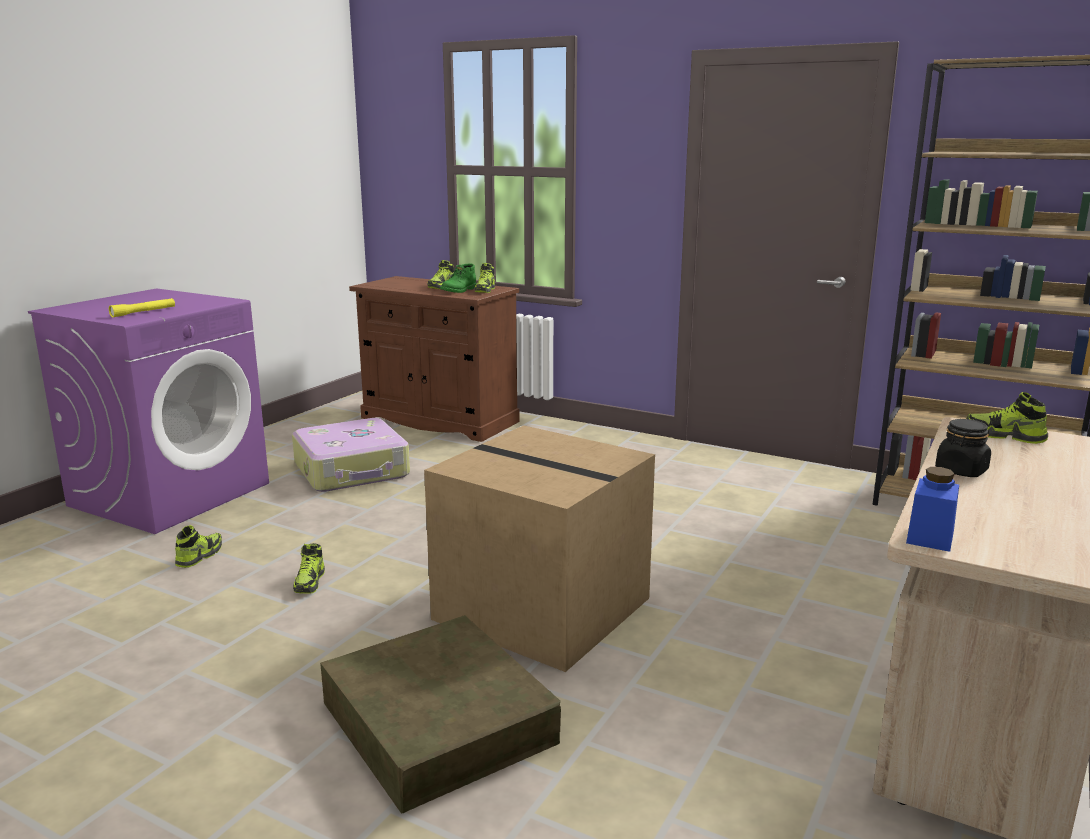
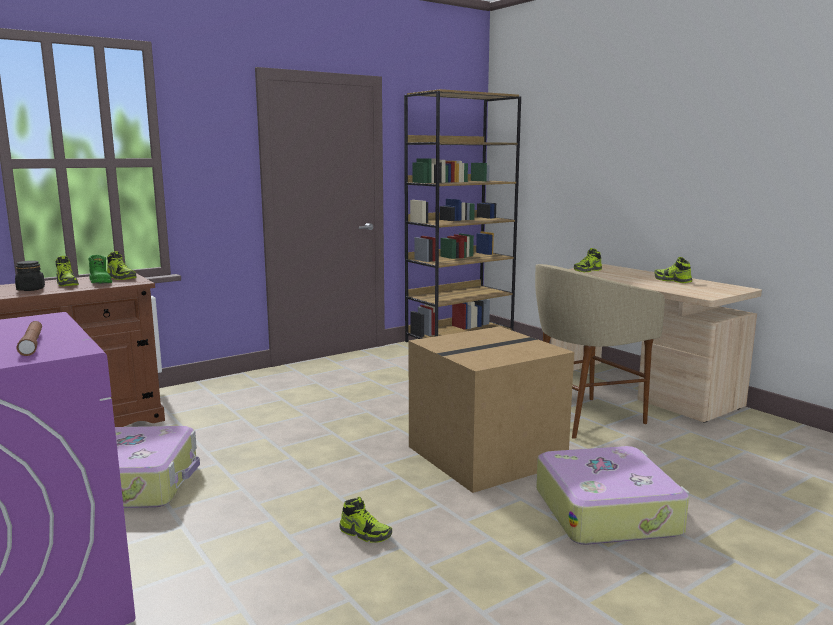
camera: 65 degrees left, 5 degrees down
yellow flashlight [109,298,175,318] -> brown flashlight [17,321,42,356]
shoe [175,525,222,568] -> shoe moved to [655,257,692,283]
brown storage box [320,615,561,814] -> suitcase [536,446,689,545]
blue jar [906,467,959,552] -> none
black jar [935,419,991,477] -> black jar moved to [15,261,45,291]
none -> beige stool [535,264,665,439]

